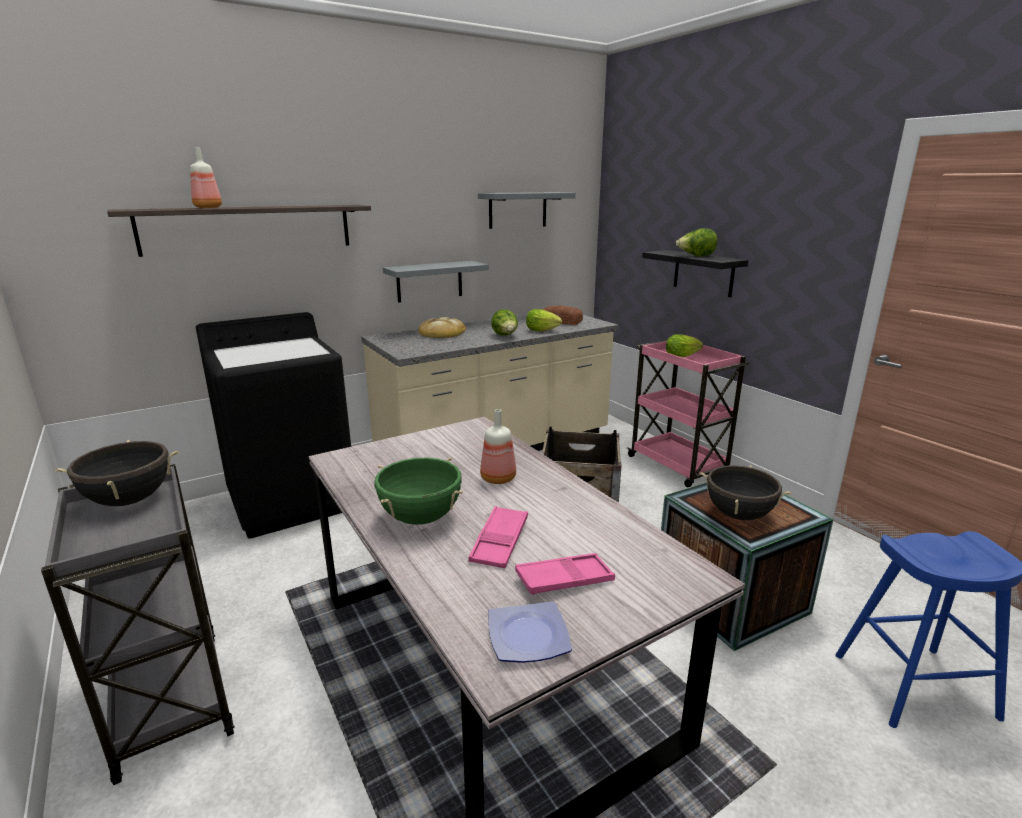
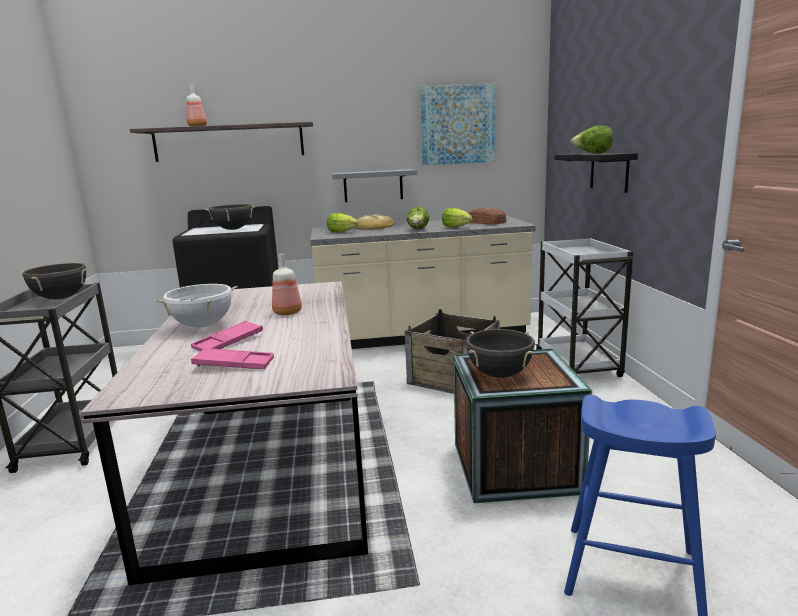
camera: 25 degrees right, 5 degrees down
green cooking pot [374,457,463,525] -> white cooking pot [155,284,238,328]
grey shelf [478,192,576,229] -> picture [420,84,495,165]
plate [489,602,572,663] -> none
pink cart [627,340,750,487] -> white cart [535,238,634,377]
lettuce [666,334,703,357] -> lettuce moved to [327,213,358,233]
none -> black cooking pot [204,204,257,230]

